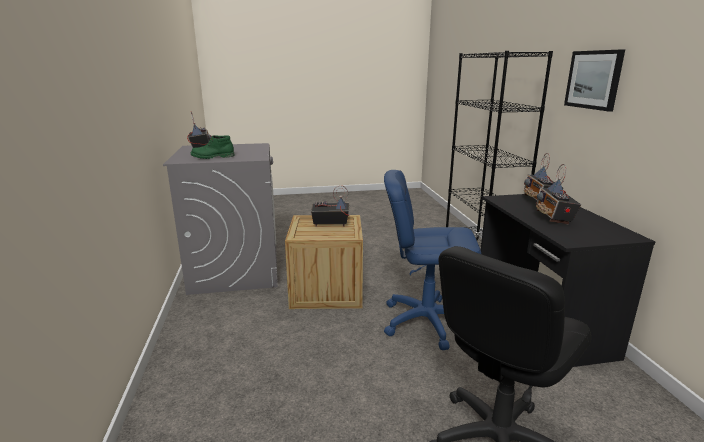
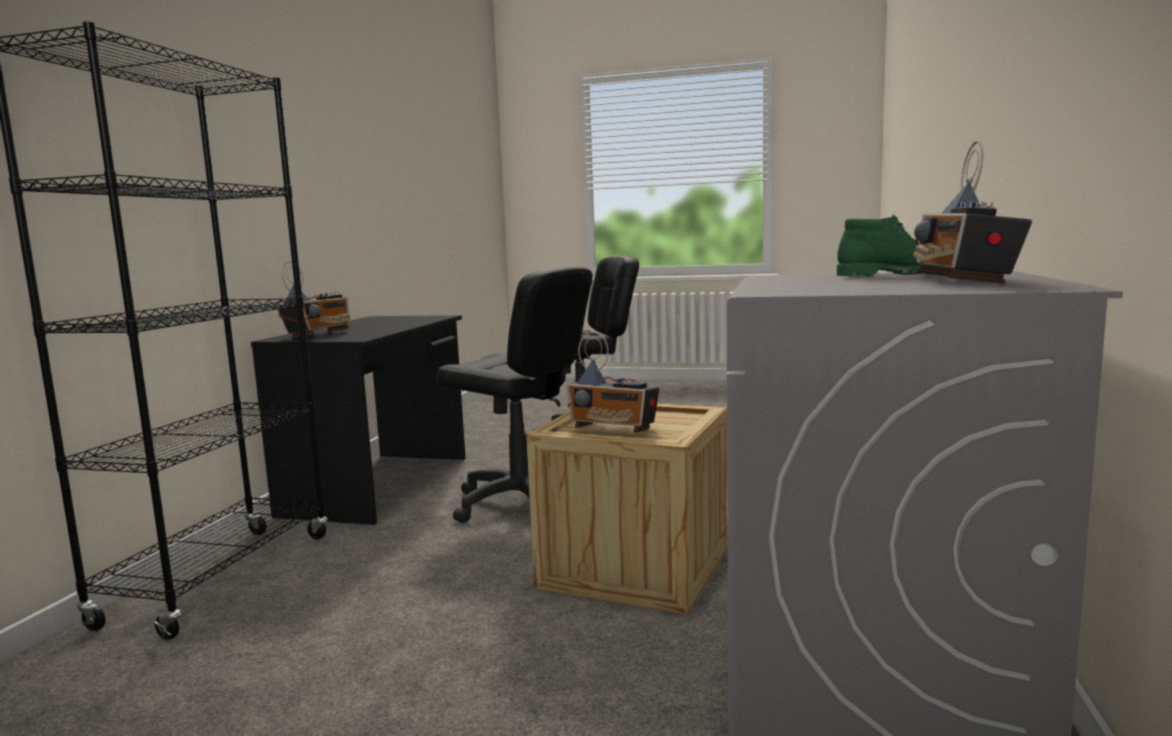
camera: 155 degrees left, 10 degrees down
blue office chair [384,170,481,350] -> black office chair [437,266,593,523]
radio [536,164,581,225] -> none
picture [564,49,625,111] -> none

